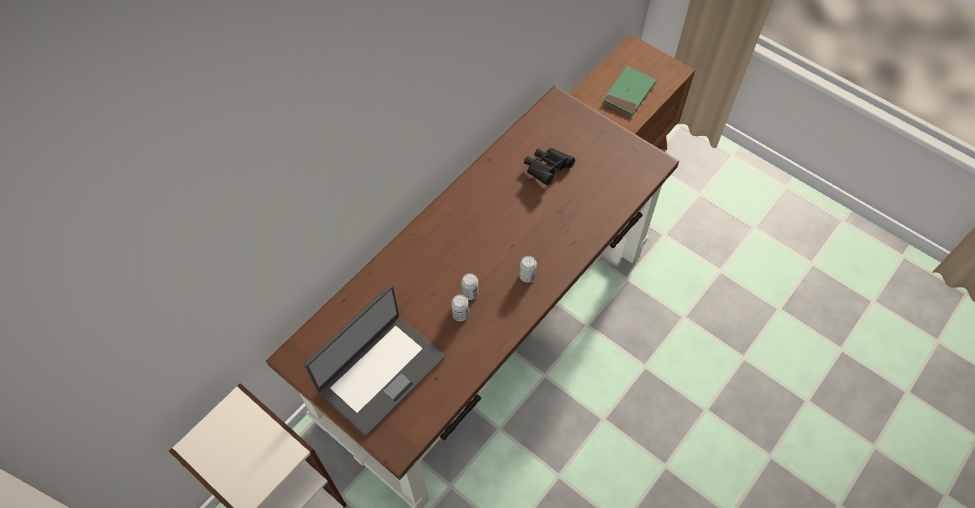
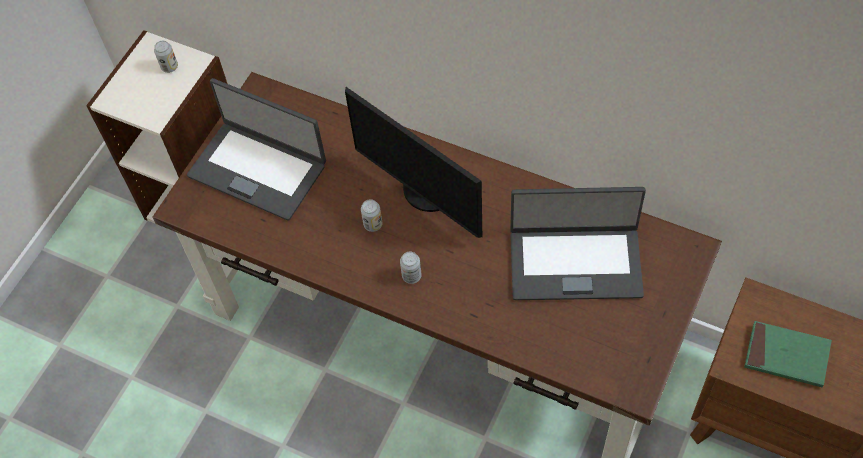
camera: 80 degrees right, 0 degrees up
can [451,295,469,321] -> can moved to [154,41,178,73]
black binoculars [524,148,575,185] -> laptop [510,187,646,300]
none -> monitor [345,87,482,238]

